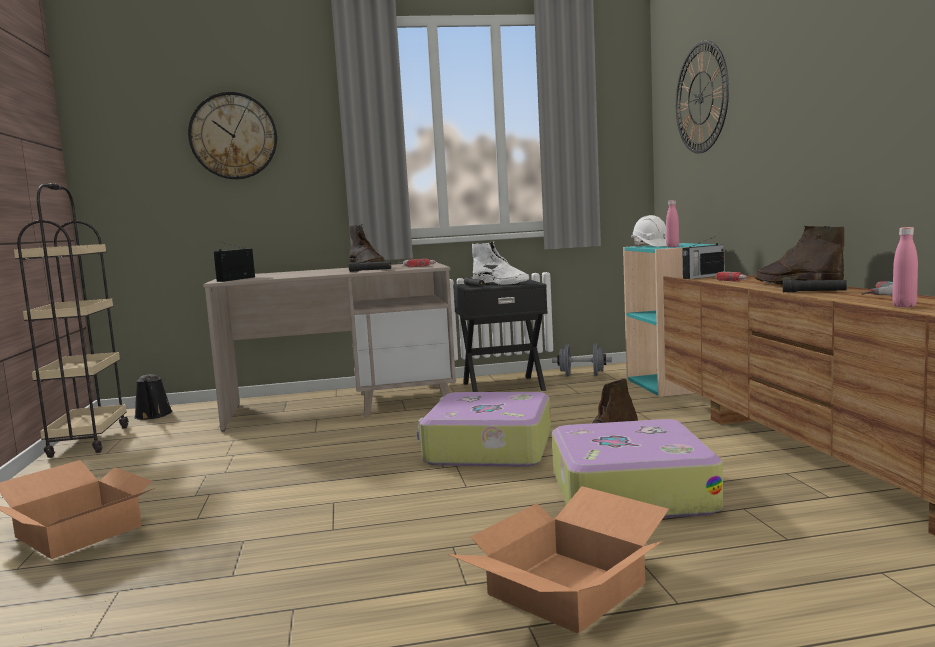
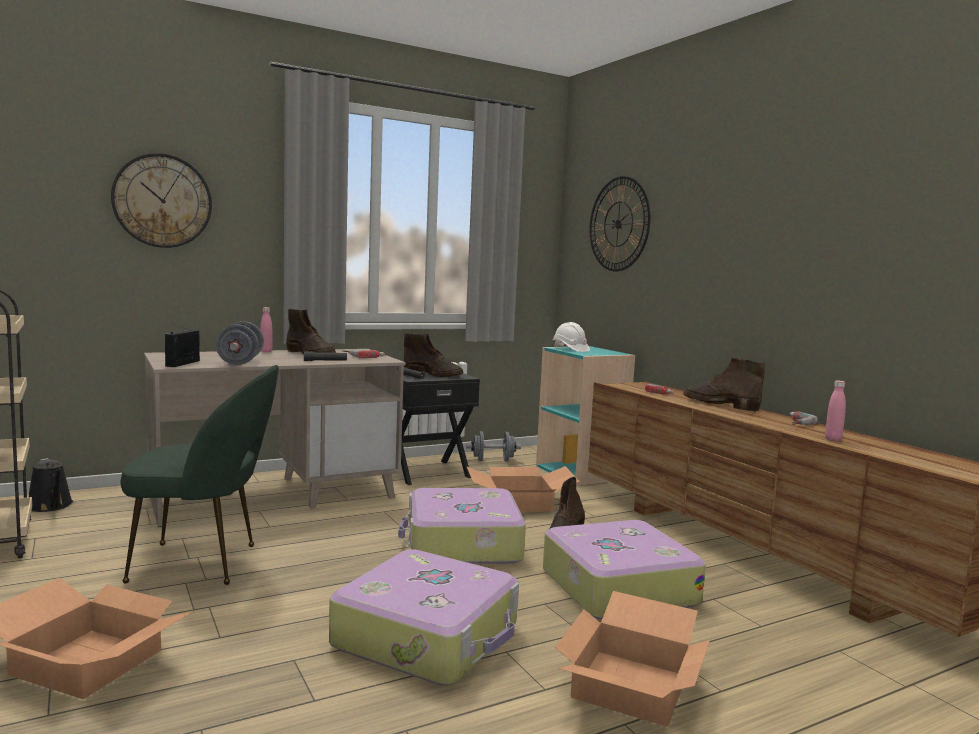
camera: 20 degrees left, 0 degrees up
white boot [472,242,529,285] -> brown boot [404,333,463,377]
pink bottle [666,200,679,247] -> pink bottle moved to [260,307,272,352]
radio [682,236,724,279] -> none
black flashlight [783,280,847,292] -> none
none -> green chair [121,365,279,585]
none -> grey dumbbell [216,321,264,365]
none -> suitcase [329,549,519,685]
none -> cardboard box [466,466,580,512]

